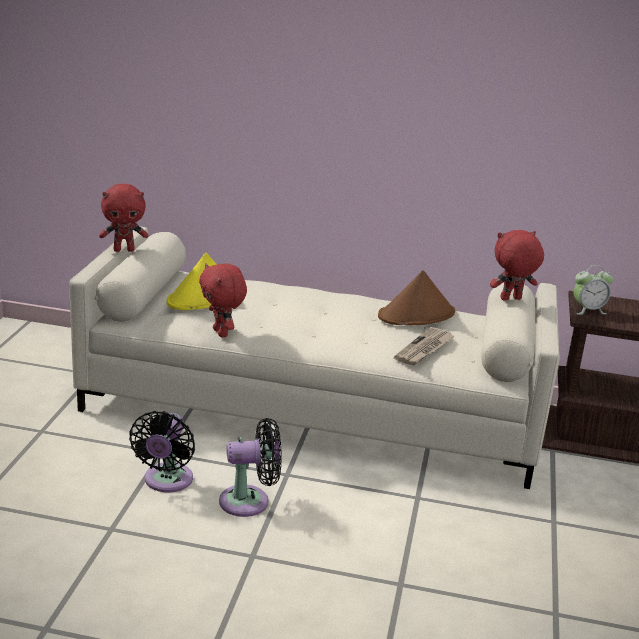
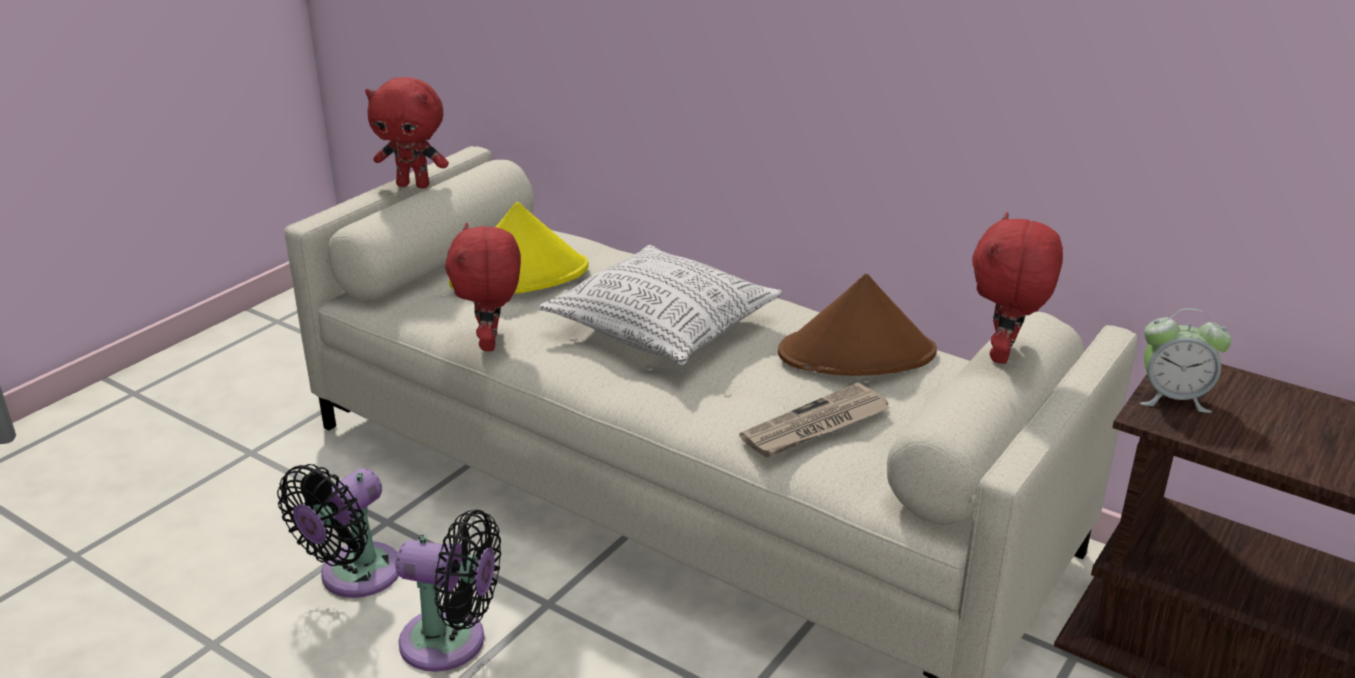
camera: 25 degrees right, 5 degrees up
red plush toy [490,230,544,300] -> red plush toy turned 75 degrees counterclockwise [972,212,1063,364]
none -> pillow [539,245,783,365]

